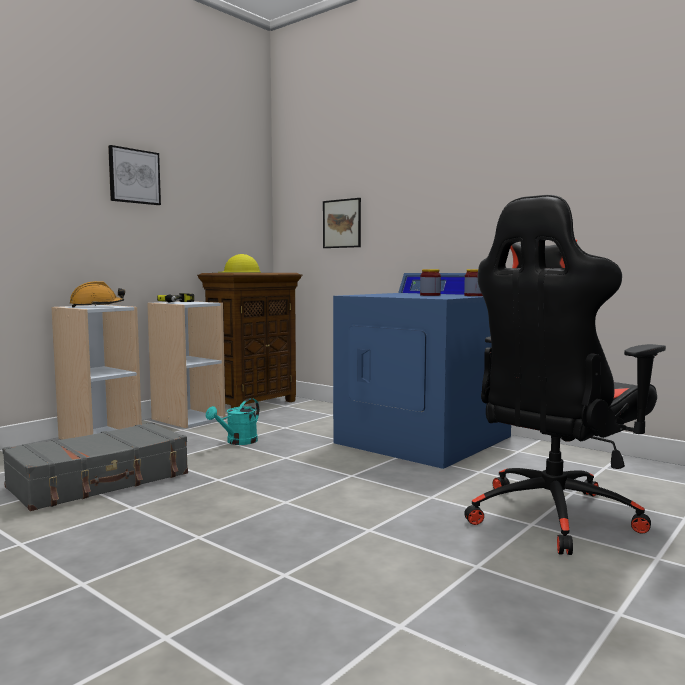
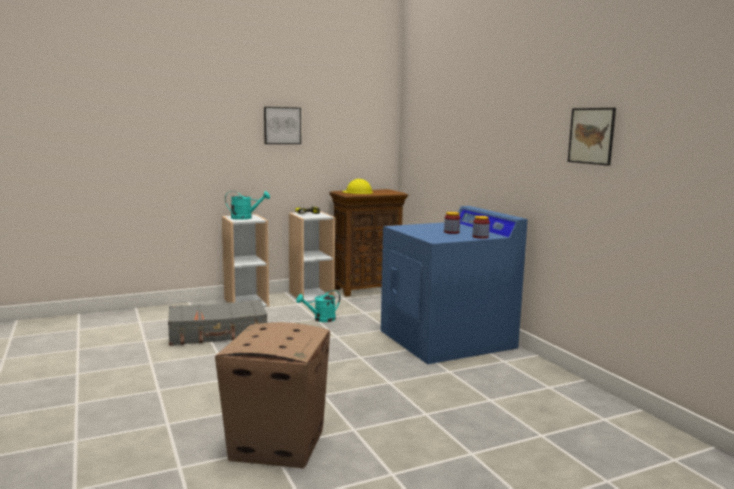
camera: 25 degrees right, 5 degrees up
orange hard hat [70,281,125,308] -> turquoise watering can [225,191,270,220]
picture [323,198,361,248] -> picture moved to [568,108,616,166]
black office chair [464,195,666,555] -> none
none -> cardboard box [215,322,330,469]

